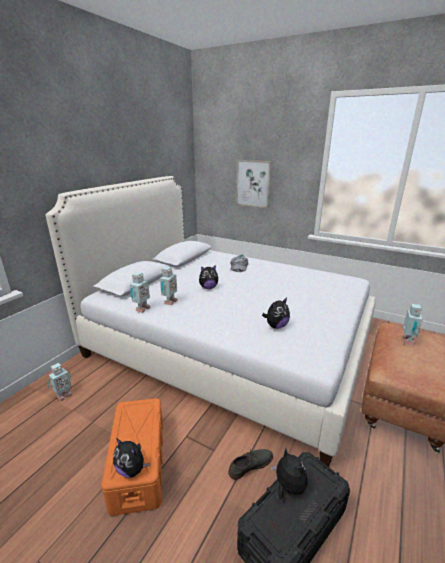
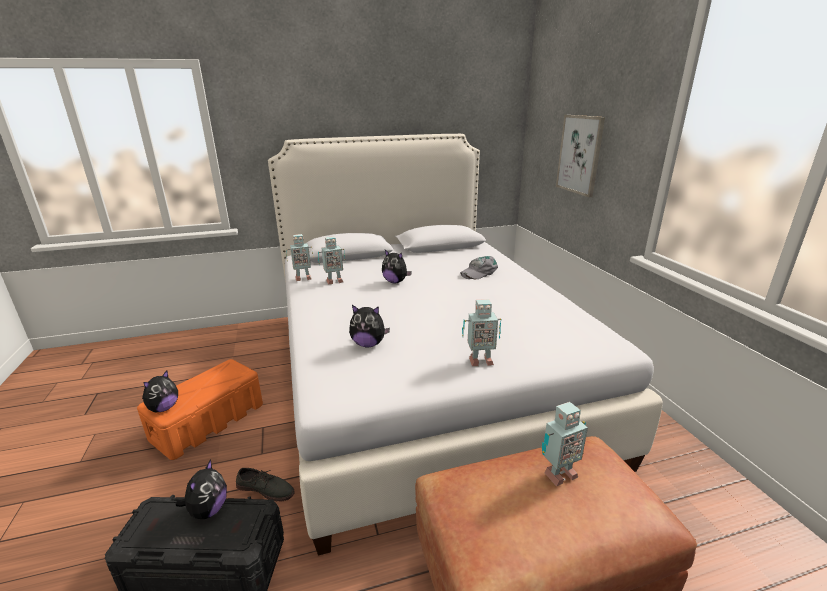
camera: 45 degrees right, 0 degrees up
toy robot [47,363,73,402] -> toy robot moved to [462,299,501,366]
plush toy [113,438,149,478] -> plush toy turned 135 degrees counterclockwise [142,371,178,412]

